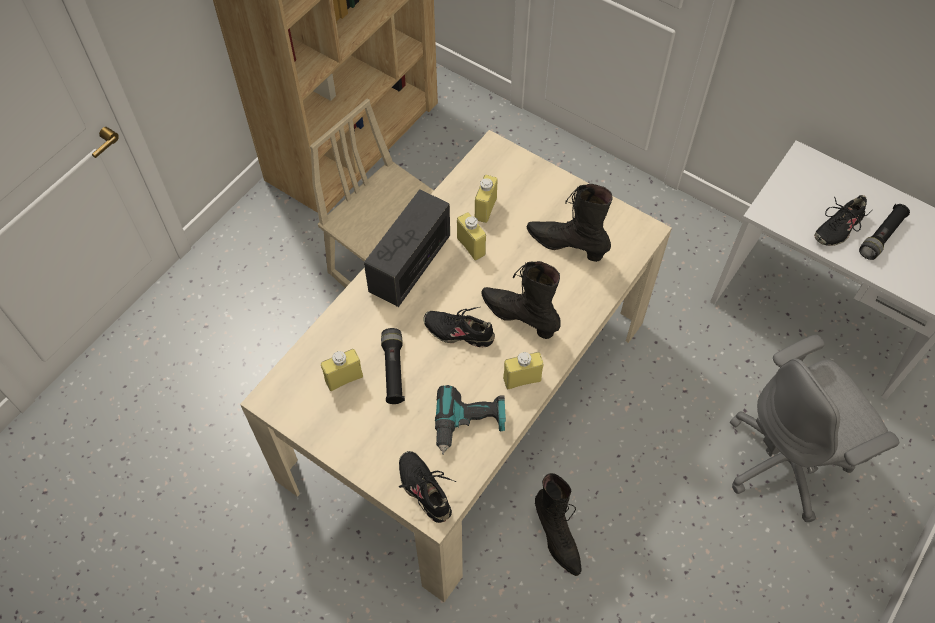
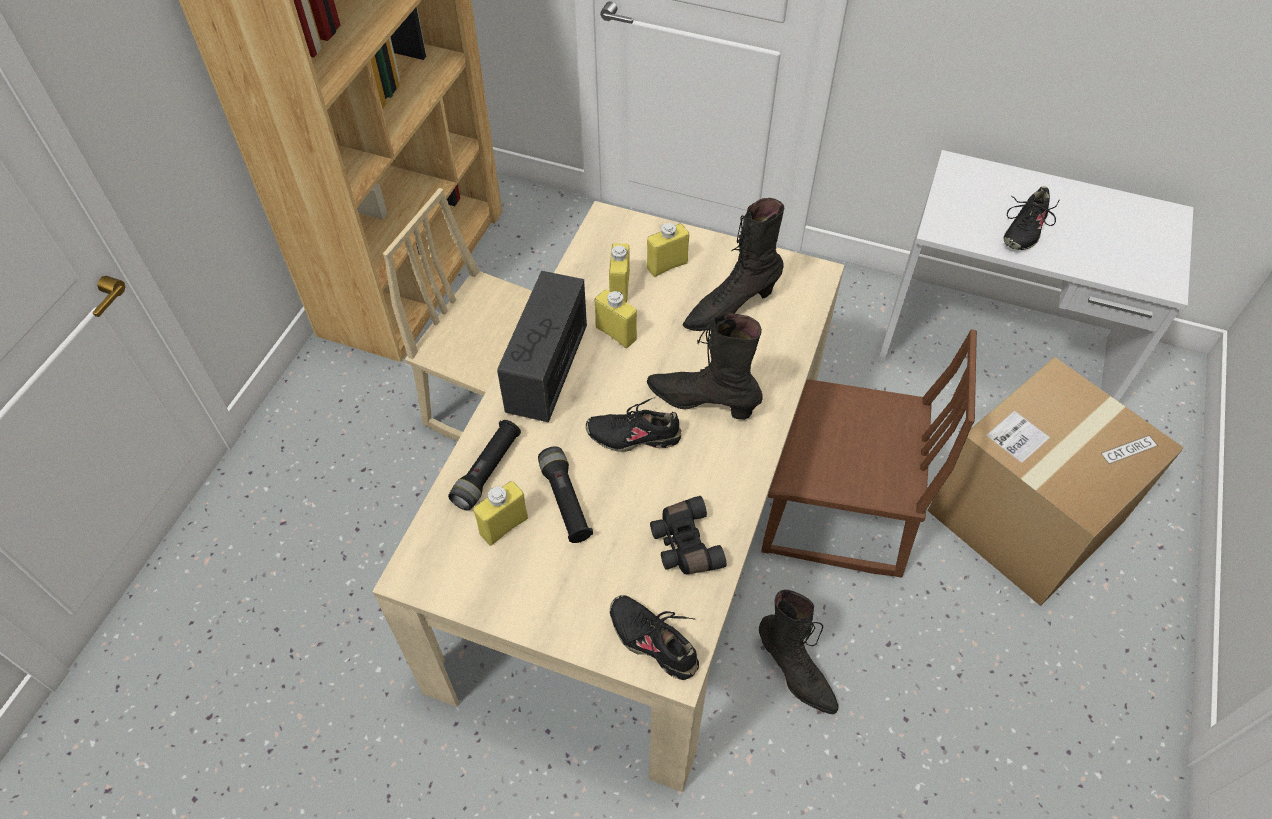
camera: 15 degrees left, 5 degrees down
power drill [435,385,506,455] -> black binoculars [650,496,726,574]
yellow bottle [503,352,543,389] -> yellow bottle moved to [647,223,689,277]
black boot [526,184,613,262] -> black boot turned 45 degrees counterclockwise [683,198,784,331]
grey office chair [730,335,899,522] -> cardboard box [928,357,1184,606]
black flashlight [859,204,910,260] -> black flashlight moved to [448,420,521,511]
none -> brown chair [761,329,977,578]

